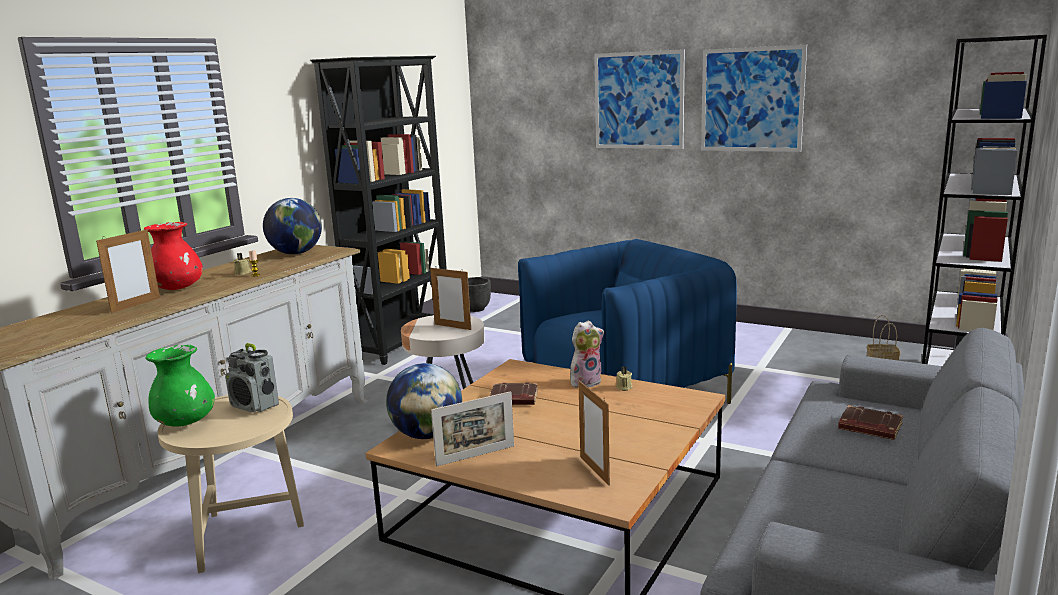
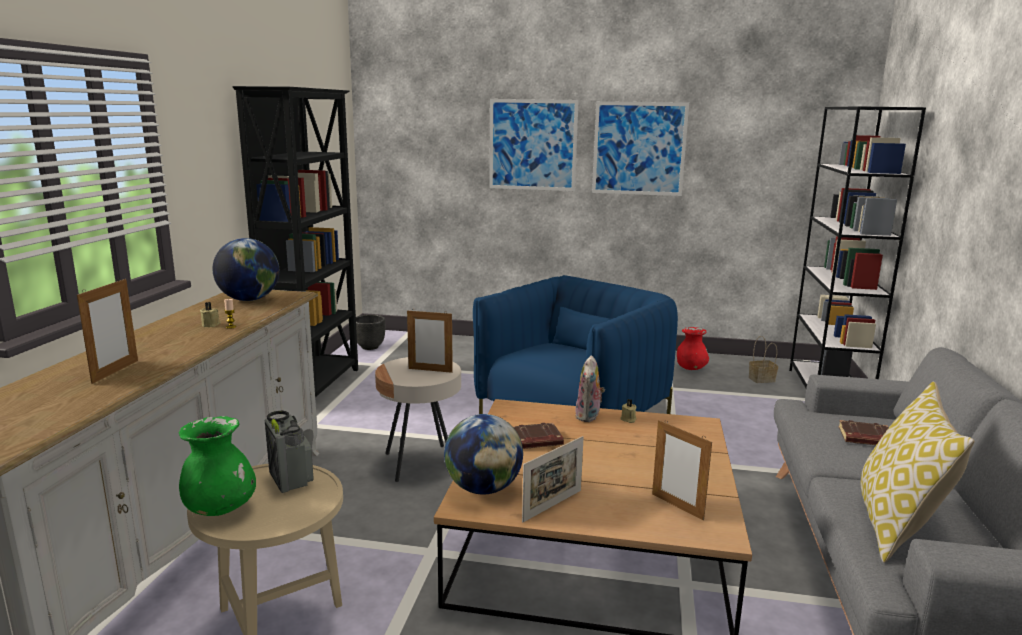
camera: 20 degrees left, 0 degrees up
red vase [144,222,203,290] -> red vase moved to [677,327,709,370]
radio [225,343,279,412] -> radio turned 135 degrees counterclockwise [265,411,314,493]
plush toy [570,320,604,388] -> plush toy turned 150 degrees clockwise [575,355,605,422]
none -> pillow [861,381,975,563]

